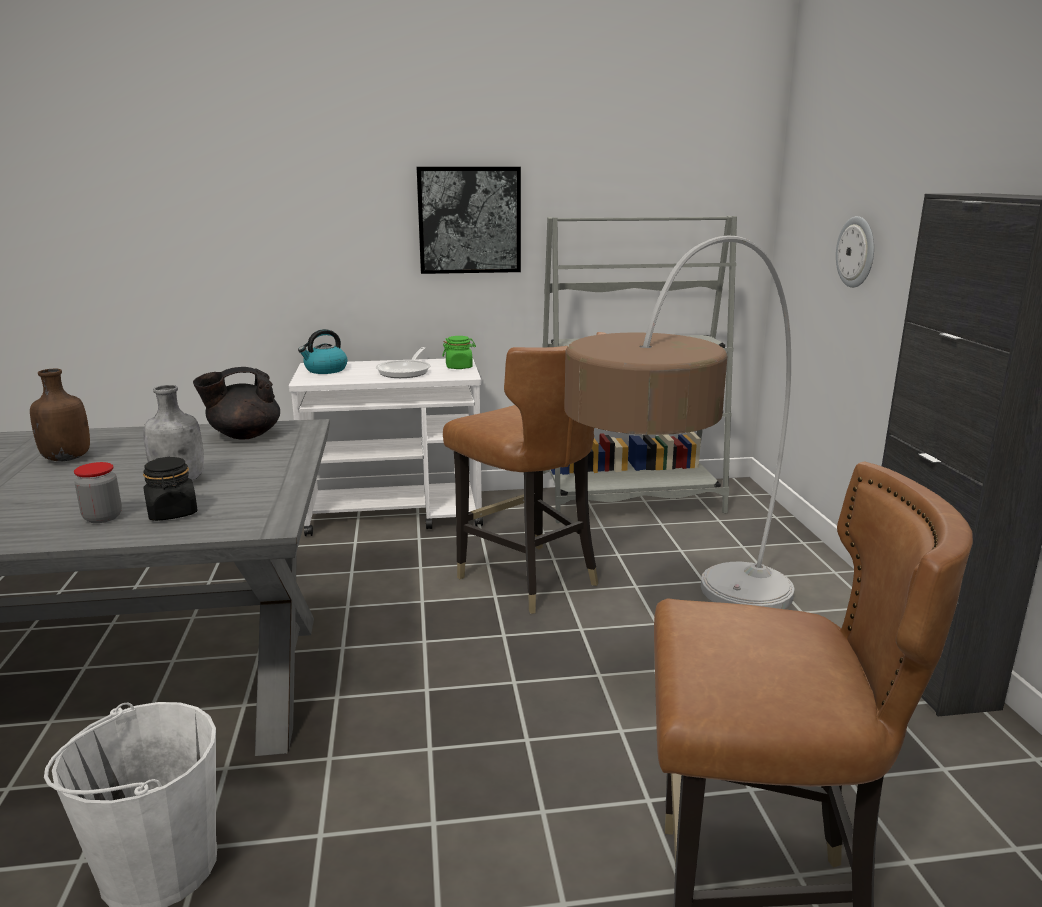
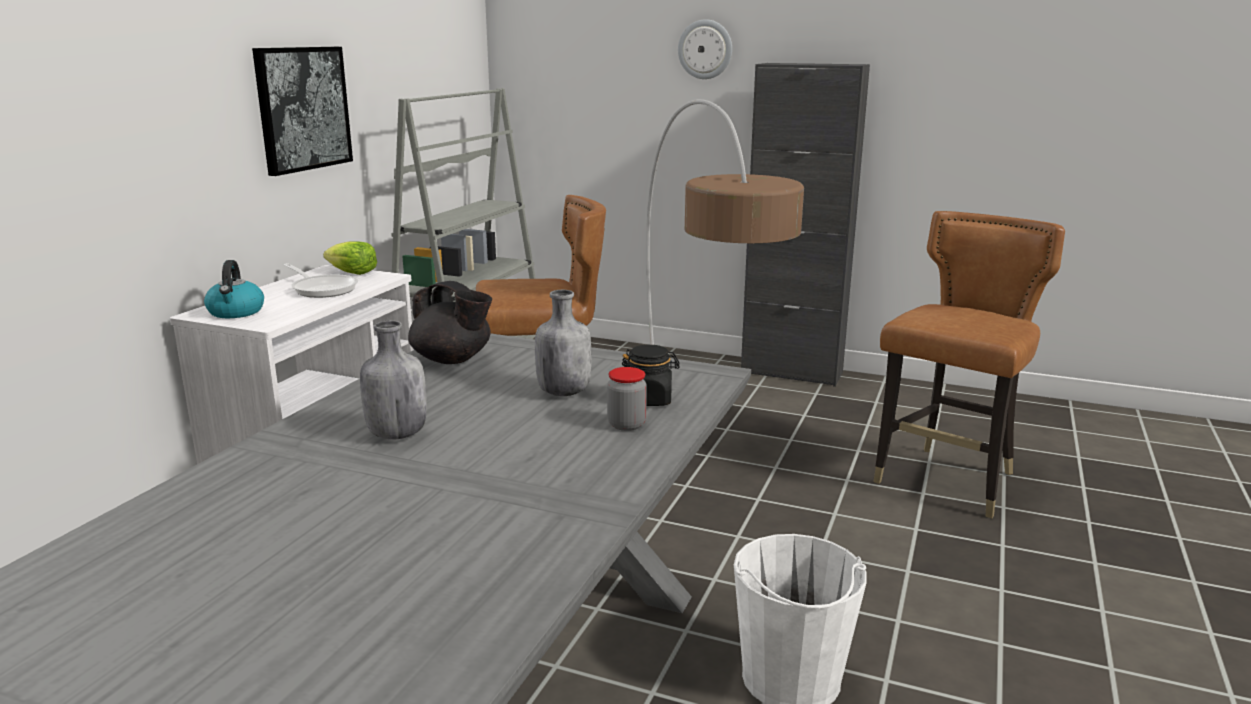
camera: 60 degrees left, 0 degrees up
brown bottle [30,369,90,461] -> grey bottle [360,320,427,440]
black teapot [193,367,280,439] -> black teapot turned 60 degrees counterclockwise [408,281,492,364]
green jar [442,336,476,369] -> lettuce [323,241,377,275]
wall clock [836,216,874,288] -> wall clock moved to [678,19,732,79]

